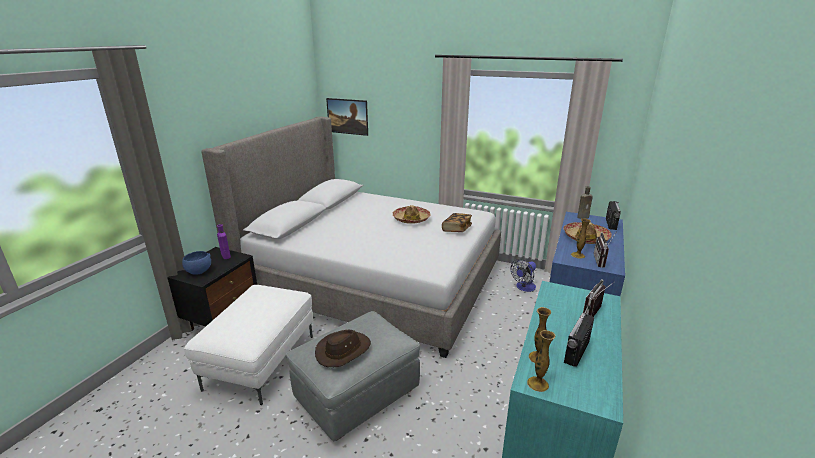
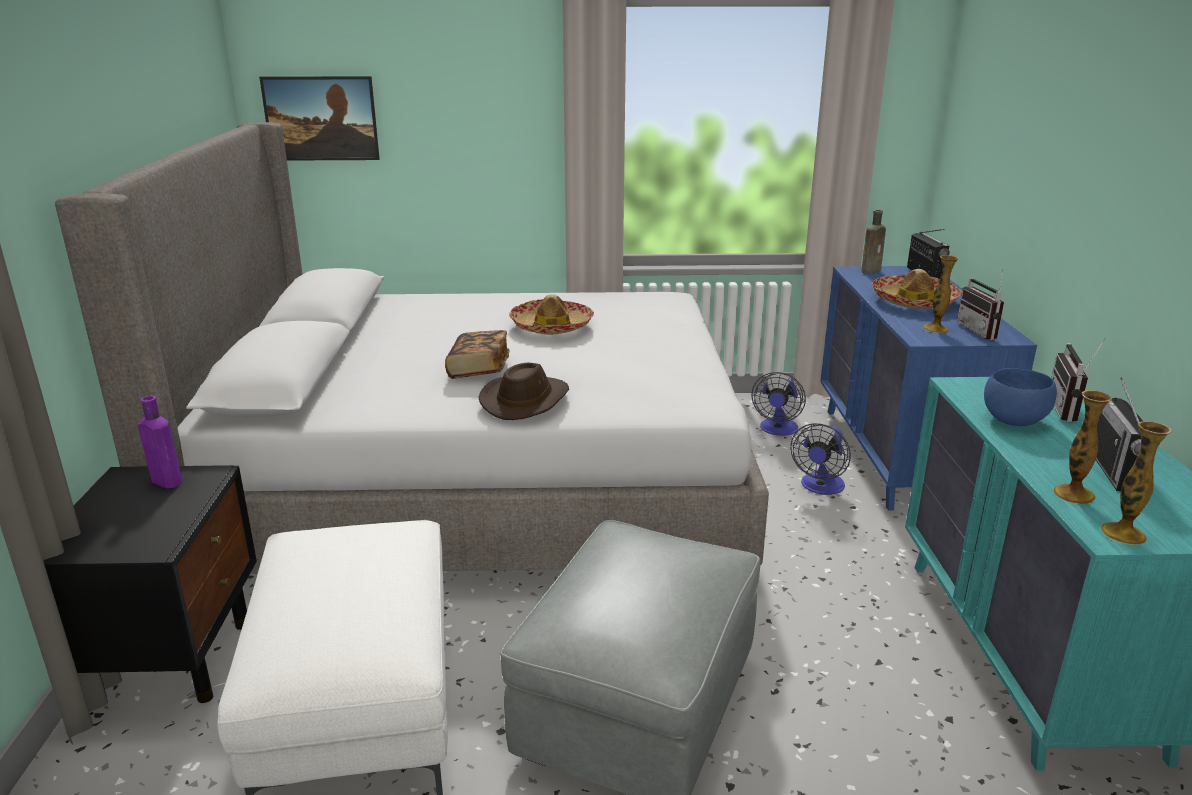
camera: 25 degrees left, 0 degrees up
blue bowl [182,251,211,275] -> blue bowl moved to [984,368,1057,426]
brown hat [315,330,371,367] -> brown hat moved to [478,363,569,420]
book [442,213,472,232] -> book moved to [445,330,509,379]
none -> fan [790,423,851,495]

